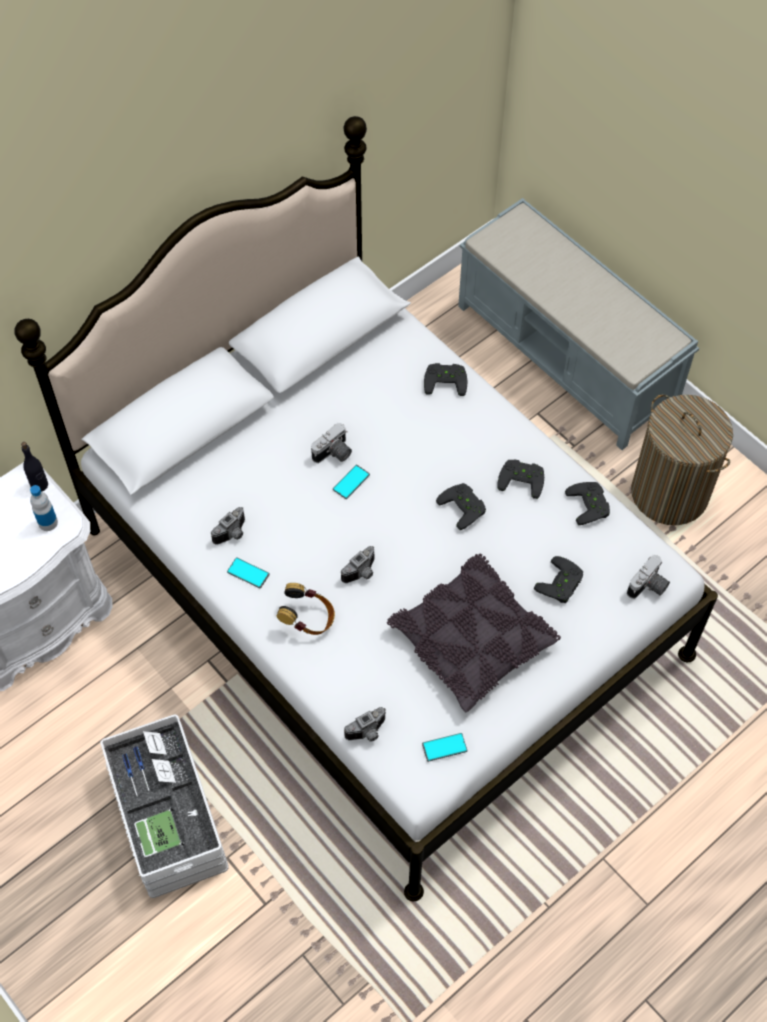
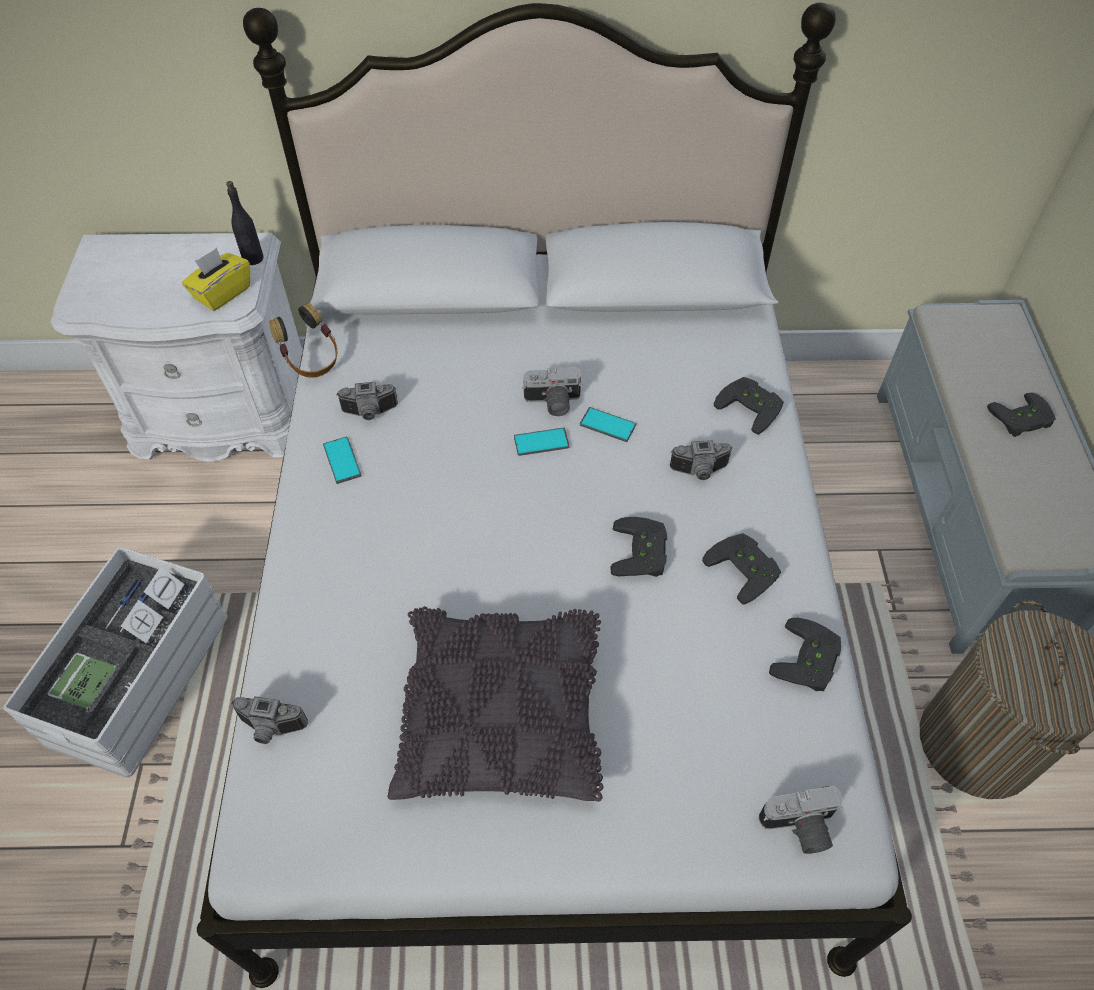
camera: 40 degrees right, 5 degrees down
bottle [30,485,58,531] -> yellow tissue box [182,248,250,311]
headphones [277,583,335,635] -> headphones moved to [269,303,337,378]
camera [341,546,375,583] -> camera moved to [670,440,733,480]
phone [422,733,467,762] -> phone moved to [580,407,636,442]
black game controller [534,556,583,603] -> black game controller moved to [987,393,1056,437]

